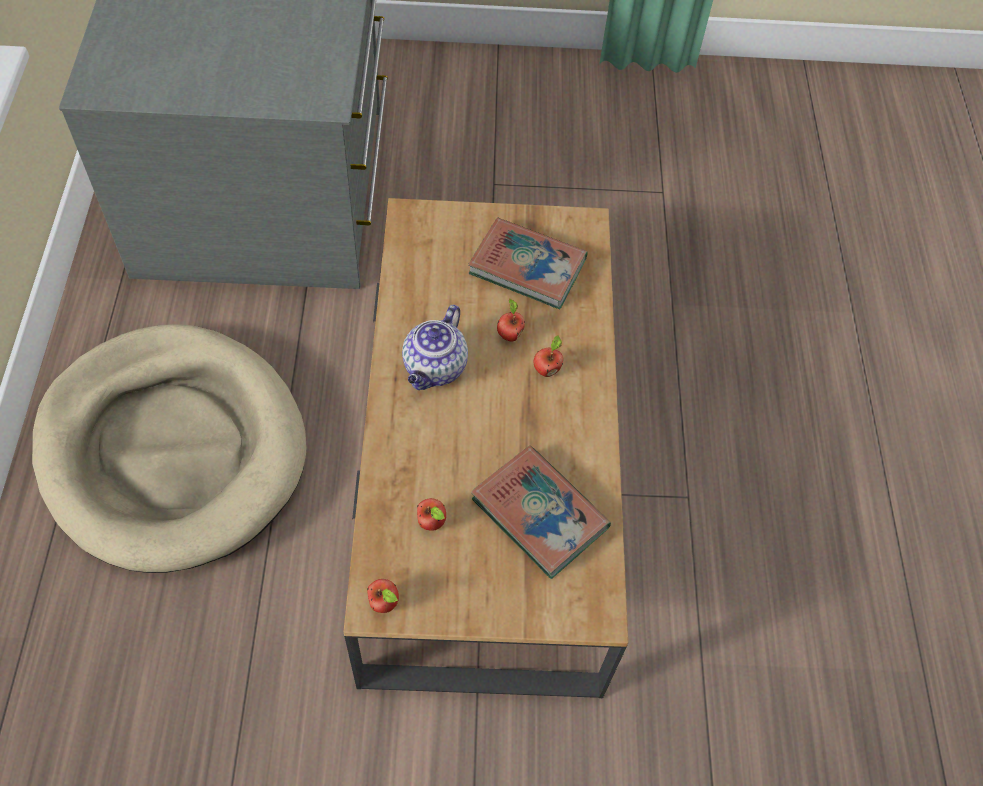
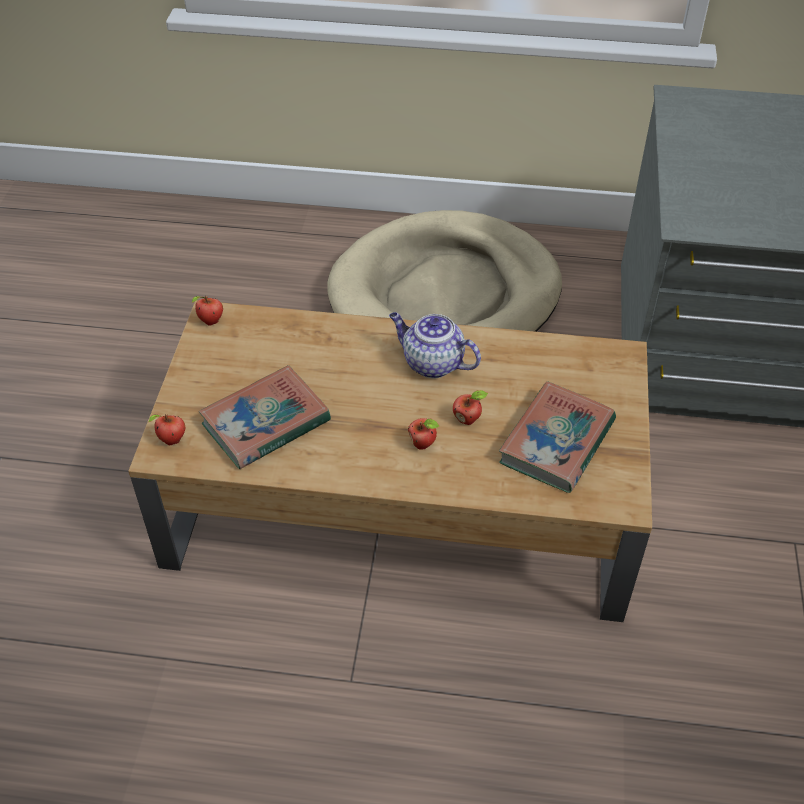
camera: 100 degrees right, 10 degrees down
apple [417,498,446,531] -> apple moved to [149,414,185,445]

